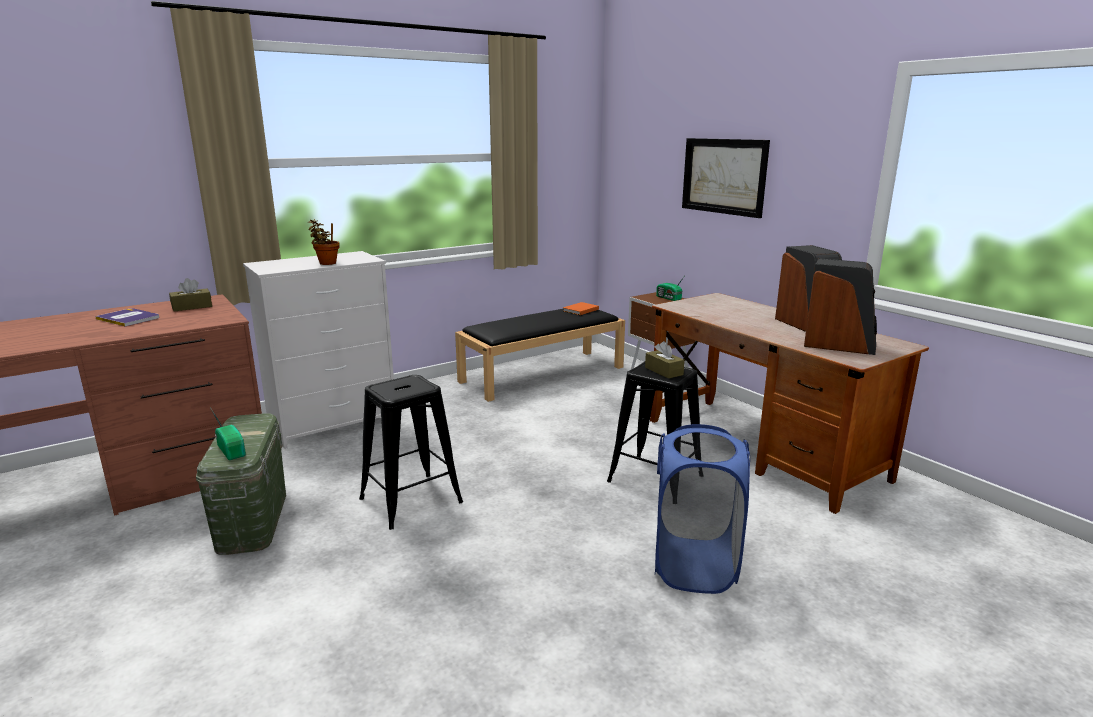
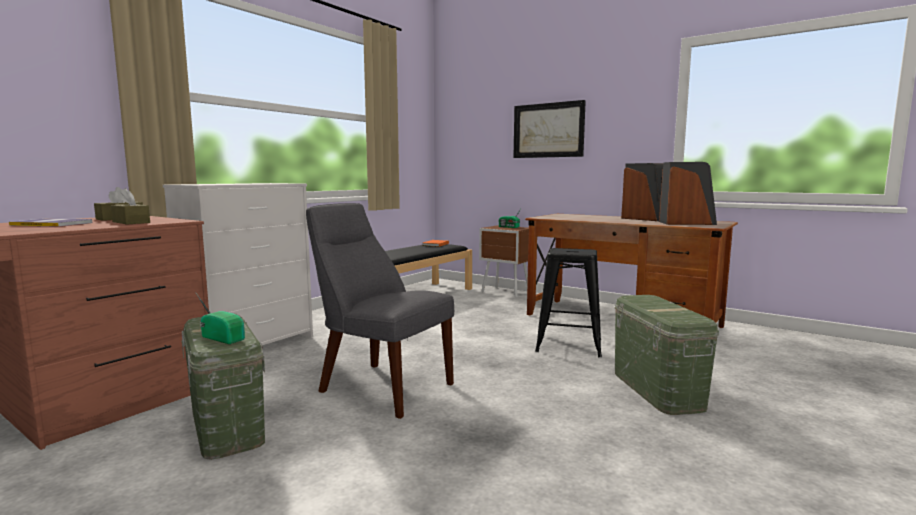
camera: 20 degrees left, 10 degrees down
potted plant [308,219,339,265] -> none
black stool [359,375,463,530] -> grey chair [306,203,454,419]
brown tissue box [645,341,685,379] -> brown tissue box moved to [111,188,150,224]
blue laundry basket [655,424,750,594] -> green storage box [615,295,719,415]

